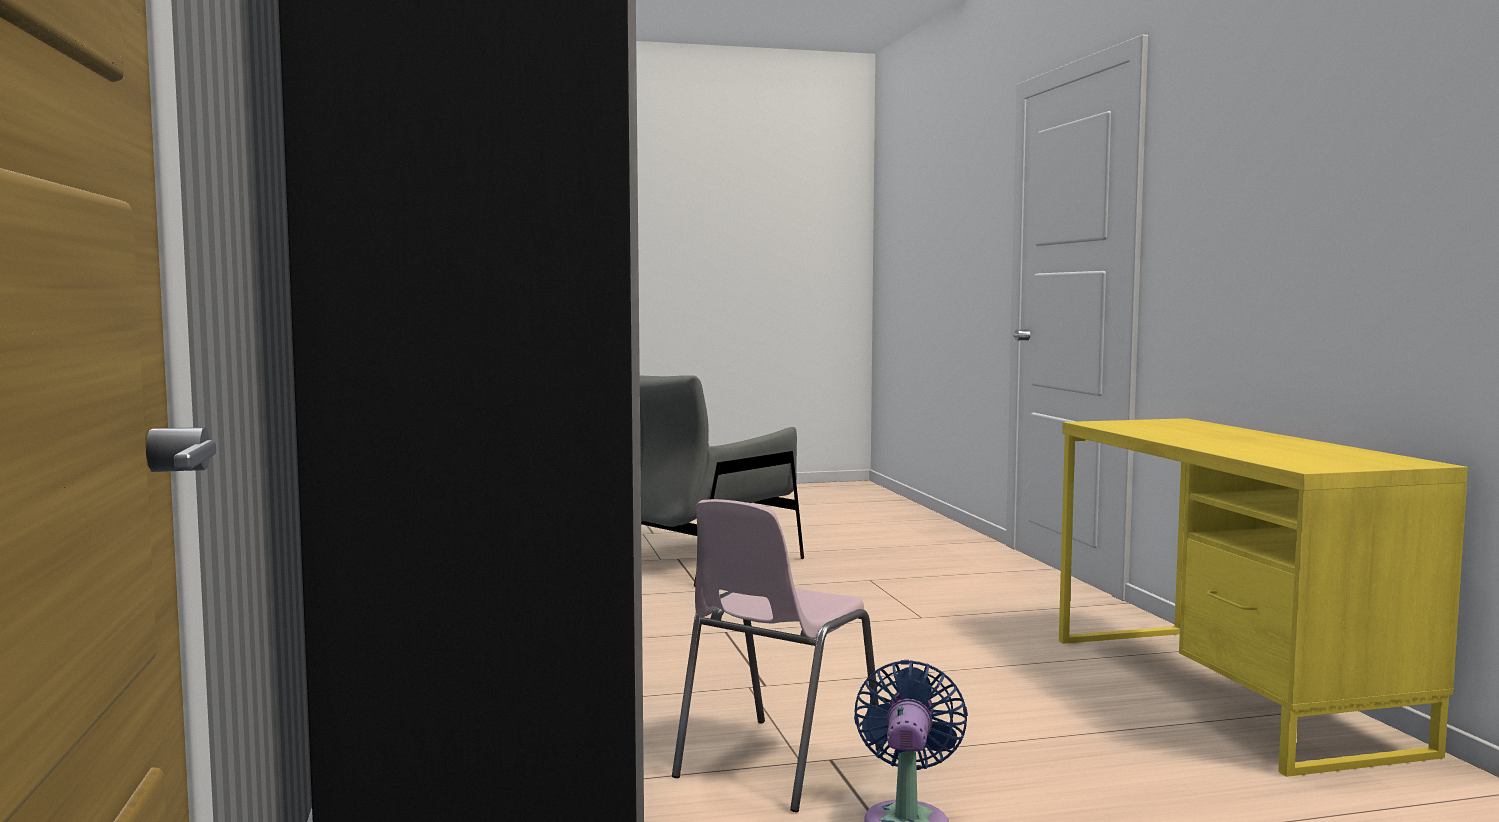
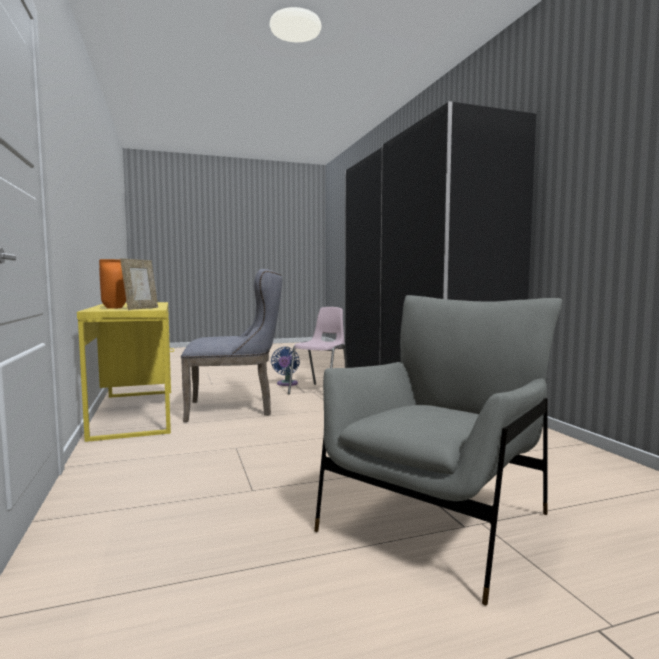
camera: 175 degrees right, 0 degrees up
none -> orange vase [99,259,126,309]
none -> picture frame [120,258,158,310]
none -> grey chair [181,269,282,422]

